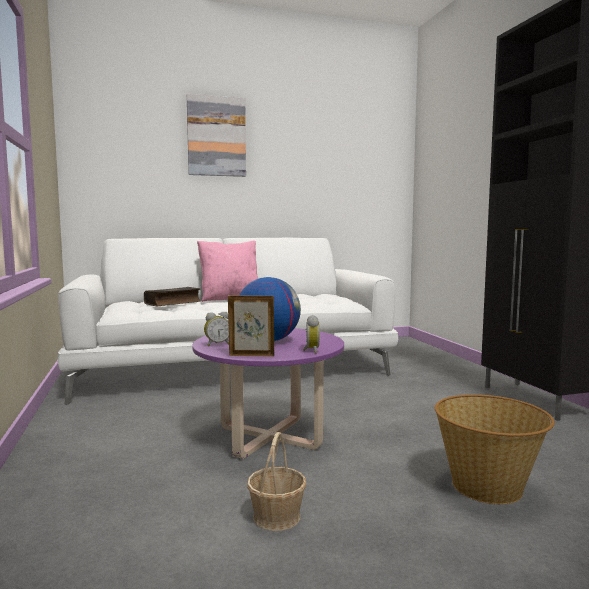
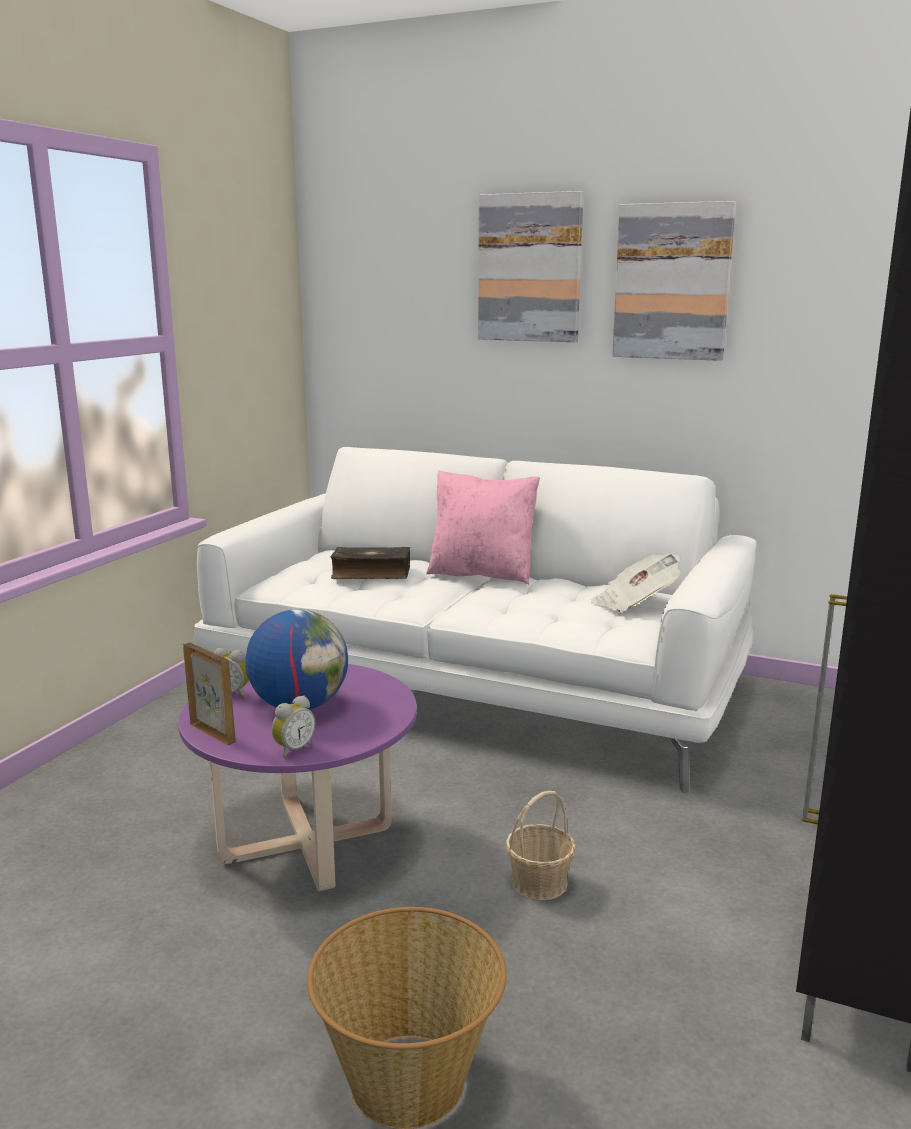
camera: 40 degrees right, 10 degrees up
basket [247,432,306,531] -> basket moved to [505,791,576,901]
none -> newspaper [591,554,681,612]
none -> picture [612,201,736,361]

